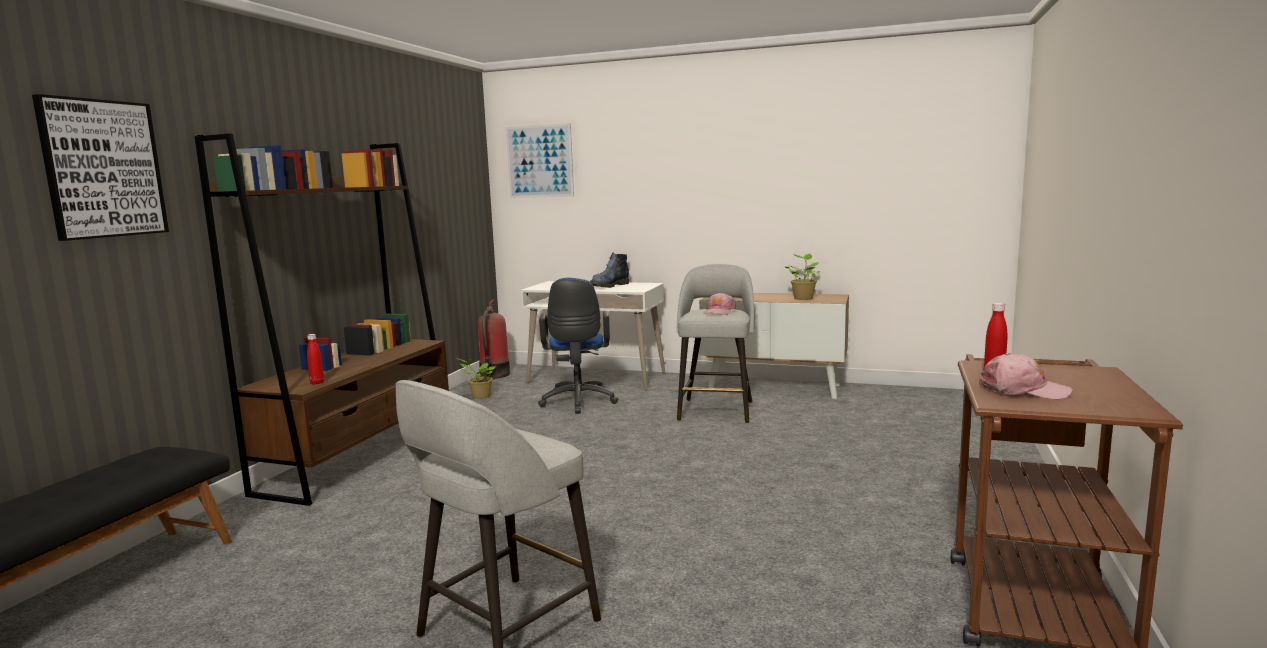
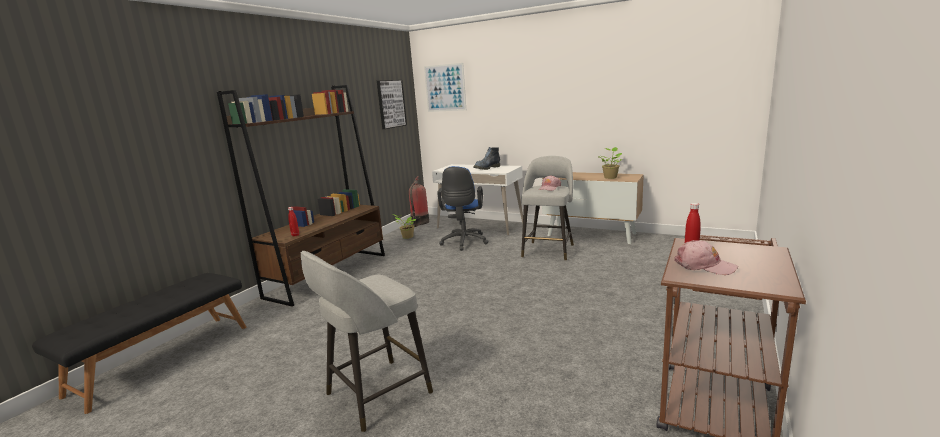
camera: 10 degrees right, 5 degrees up
picture [32,94,169,241] -> picture moved to [377,80,407,129]

